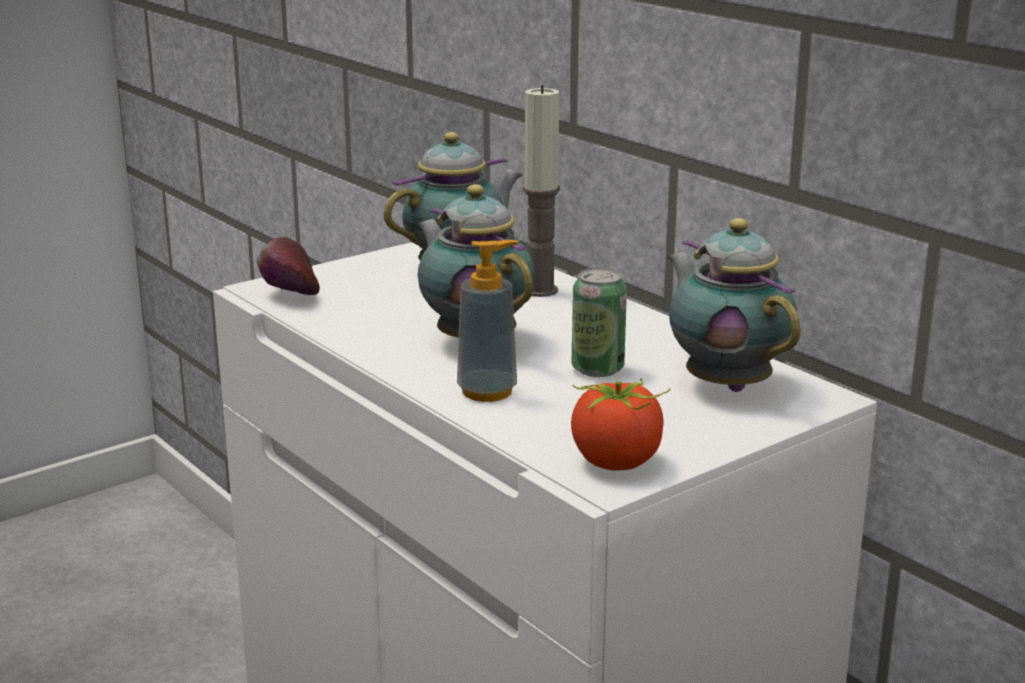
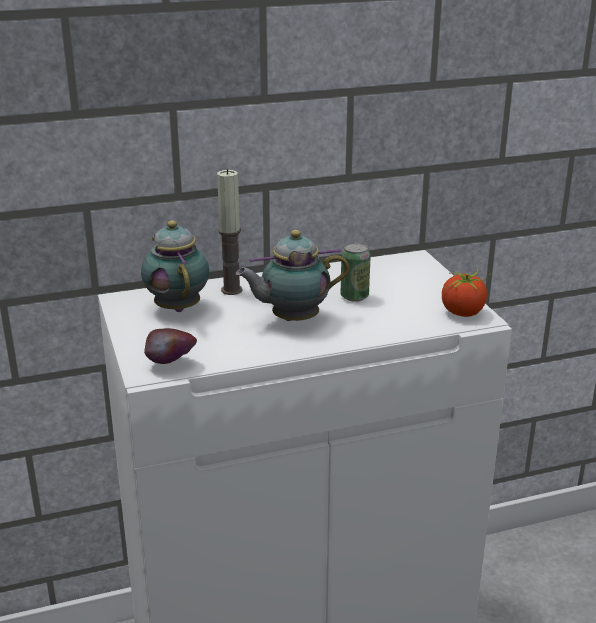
camera: 70 degrees left, 5 degrees up
soap dispenser [457,240,518,402] -> none
teapot [667,218,800,392] -> none

